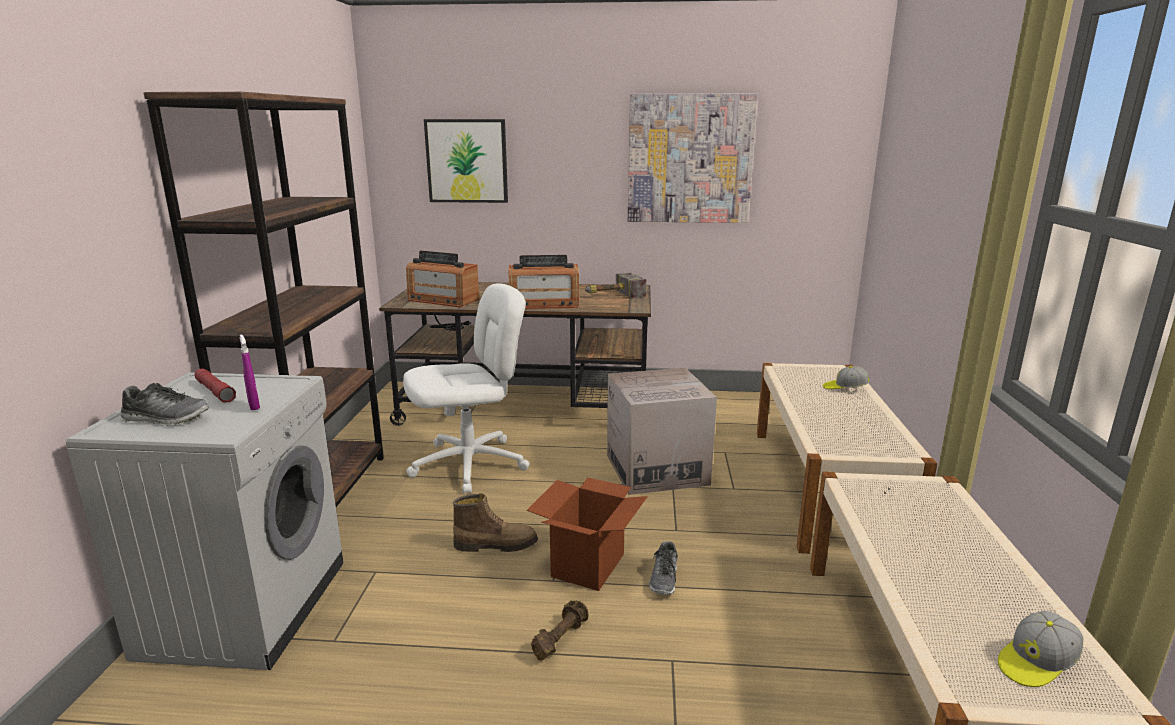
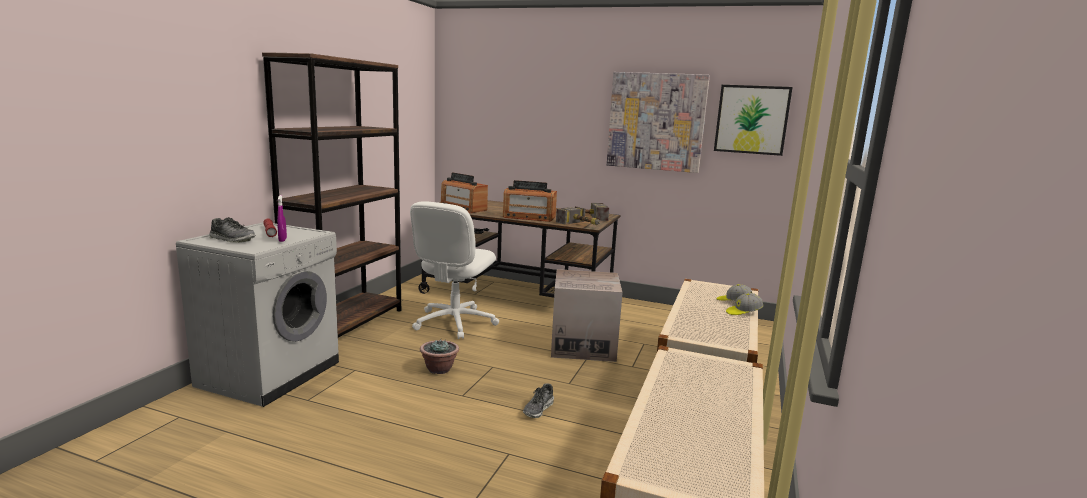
camera: 15 degrees right, 5 degrees down
white office chair [403,283,530,494] -> white office chair turned 120 degrees clockwise [410,201,499,339]
picture [424,119,508,203] -> picture moved to [714,85,793,156]
boot [453,493,538,552] -> potted plant [420,339,459,374]
cardboard box [526,478,648,591] -> none
brown dumbbell [531,600,589,661] -> none
cap [998,611,1084,687] -> cap moved to [726,293,763,315]
none -> hammer [556,206,600,225]

